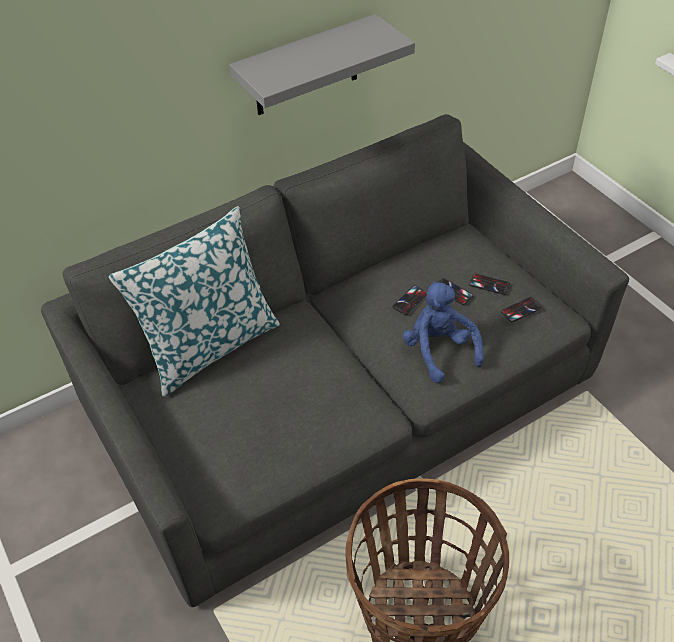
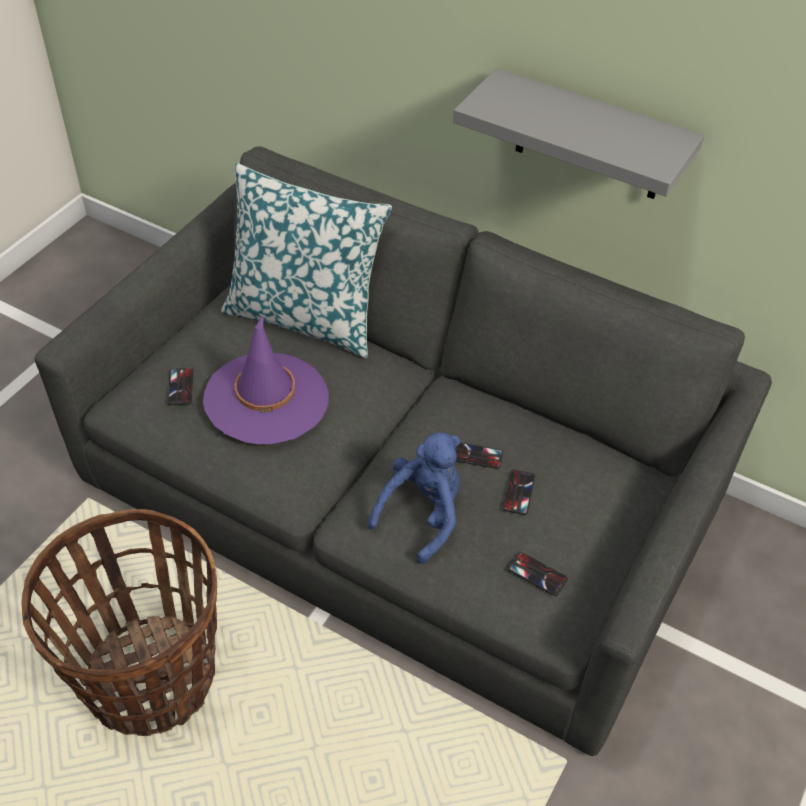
camera: 60 degrees right, 0 degrees up
phone [469,274,510,295] -> phone moved to [168,368,193,405]
none -> purple hat [203,315,329,445]

